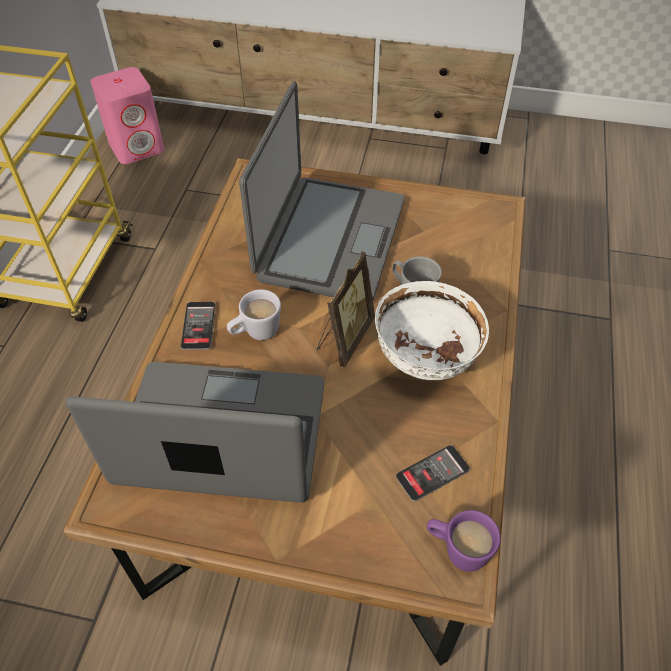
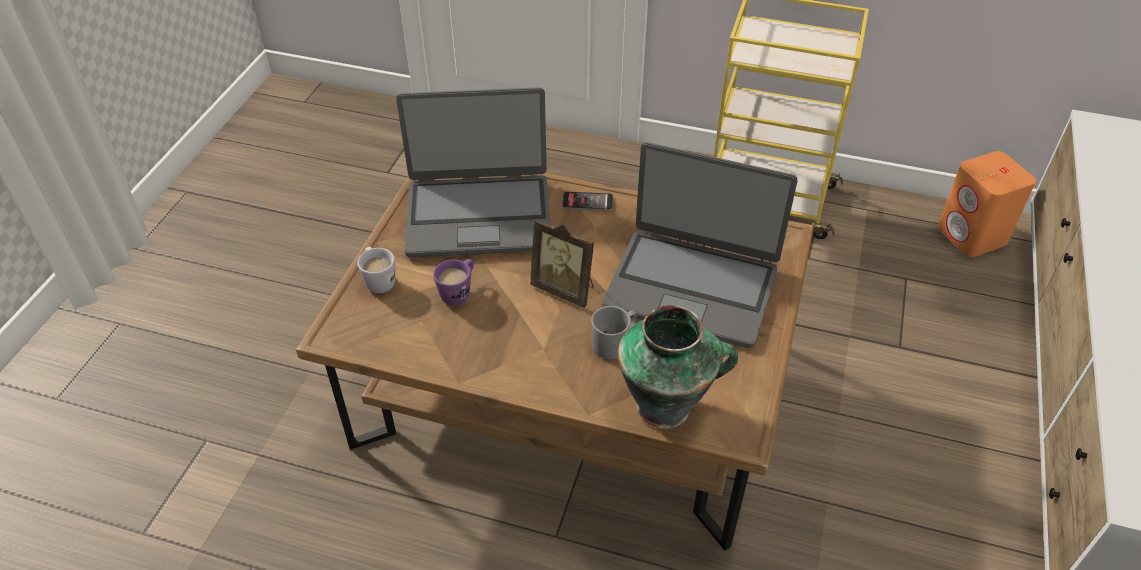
camera: 95 degrees right, 5 degrees down
laptop [66,362,324,503] -> laptop turned 75 degrees clockwise [396,87,551,258]
pink speaker [91,67,164,164] -> orange speaker [937,151,1036,257]
white mug [227,289,281,340] -> white mug moved to [357,247,395,293]
white bowl [375,281,489,380] -> none
phone [396,445,470,501] -> none
purple mug [427,510,501,572] -> purple mug moved to [433,259,474,306]
none -> vase [618,305,738,429]

